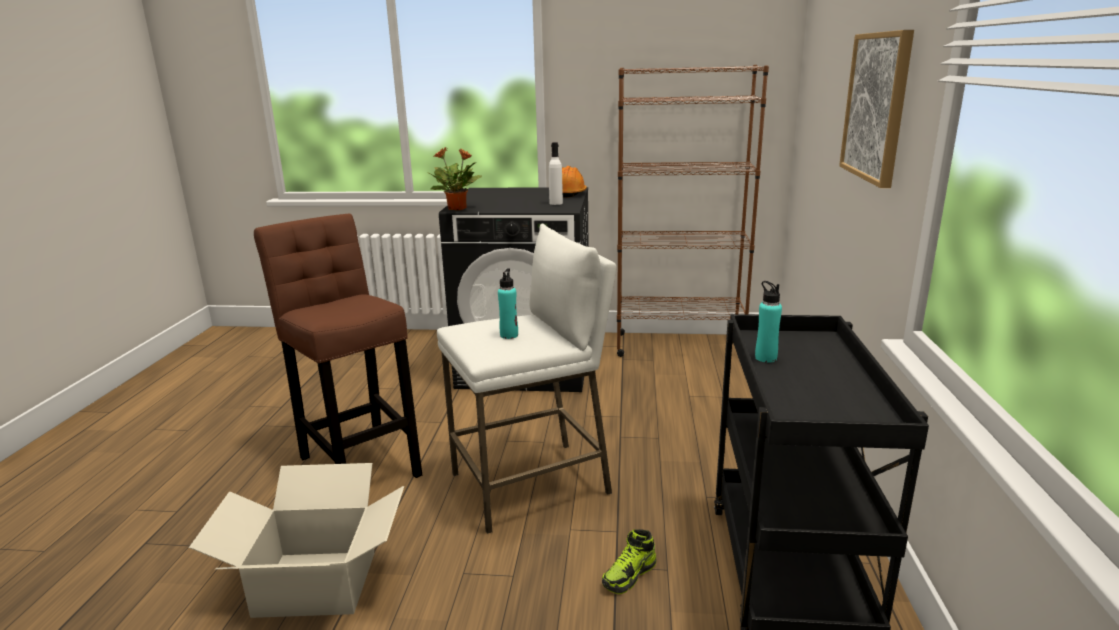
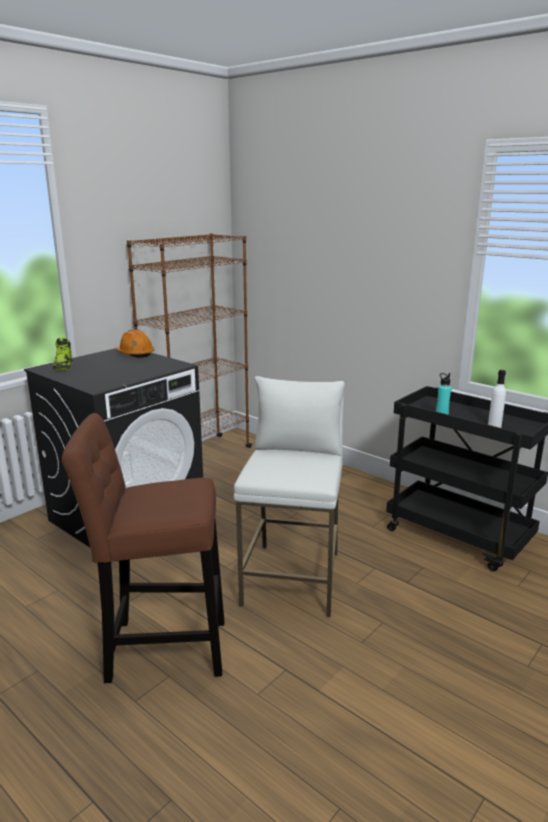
camera: 55 degrees left, 0 degrees up
cardboard box [189,463,404,618] -> none
potted plant [427,147,482,211] -> none
turquoise bottle [498,268,518,339] -> none
white bottle [549,142,563,205] -> white bottle moved to [488,370,506,428]
shoe [602,529,657,594] -> shoe moved to [53,338,73,370]
picture [839,30,914,188] -> none

